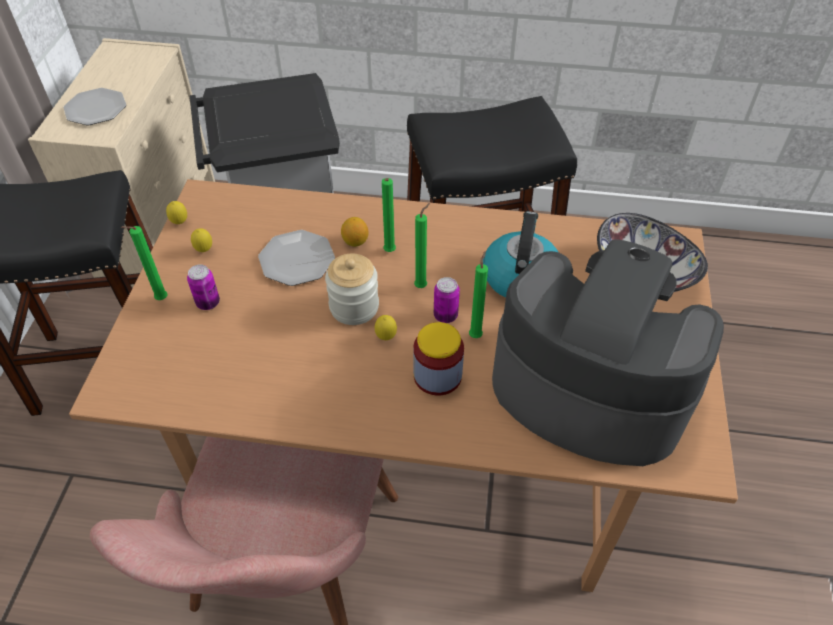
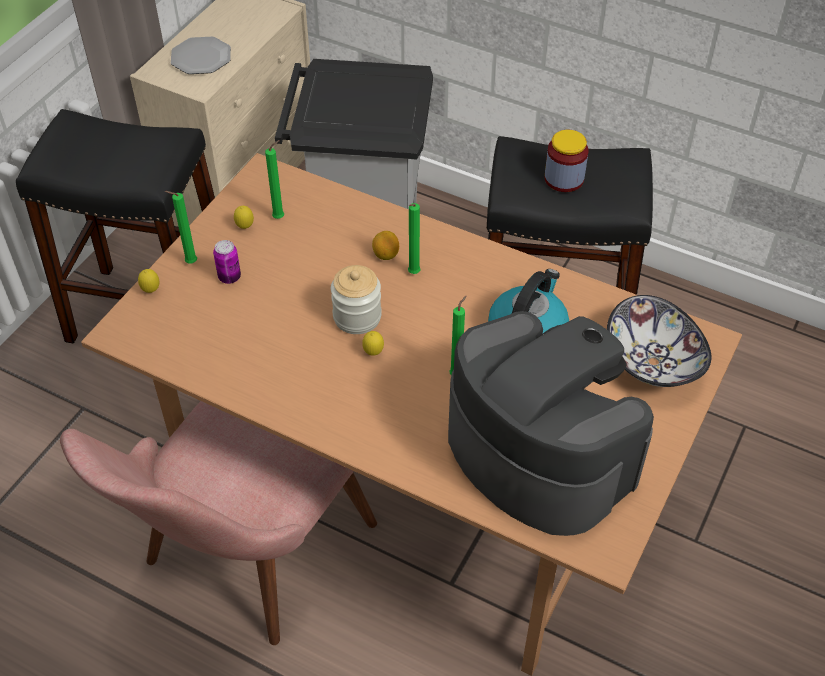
camera: 20 degrees right, 0 degrees up
lemon [166,201,187,224] -> lemon moved to [138,269,159,293]
plate [258,230,335,286] -> none
jar [413,322,464,396] -> jar moved to [544,130,589,192]
green candle [414,203,430,288] -> green candle moved to [265,140,284,219]
can [434,277,460,323] -> none

